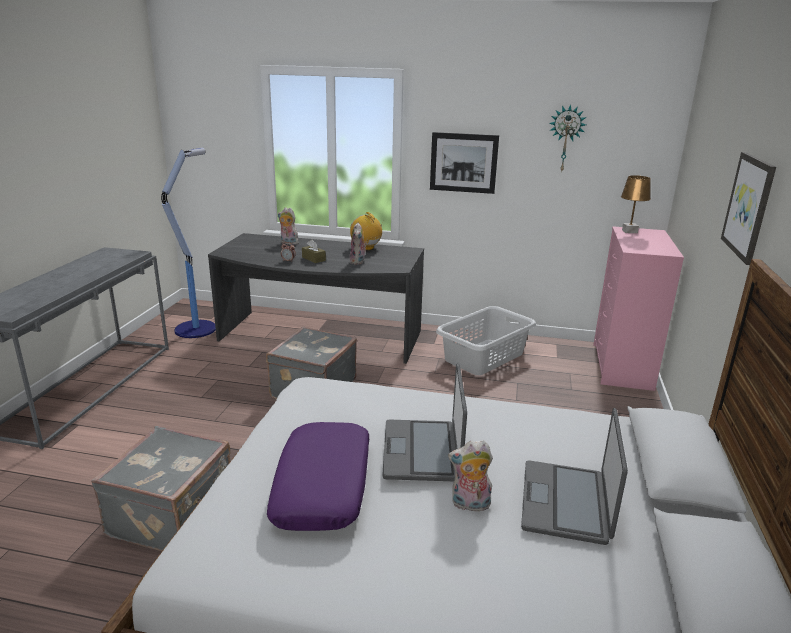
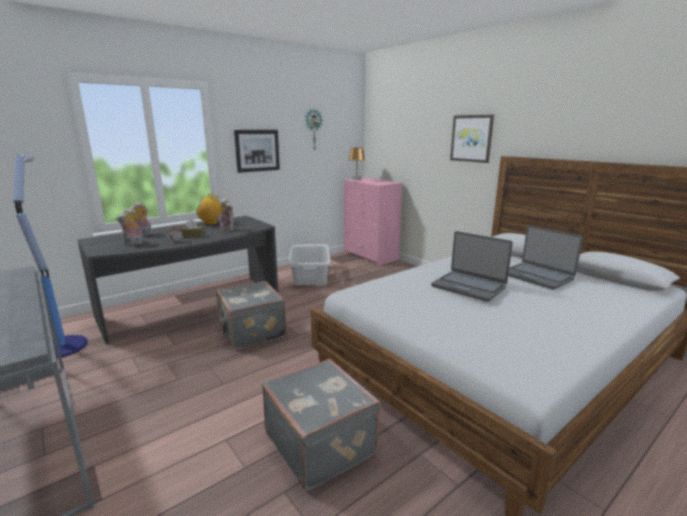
camera: 50 degrees left, 5 degrees down
purple pillow [267,422,369,531] -> none
plush toy [448,440,493,511] -> plush toy moved to [116,208,143,245]

